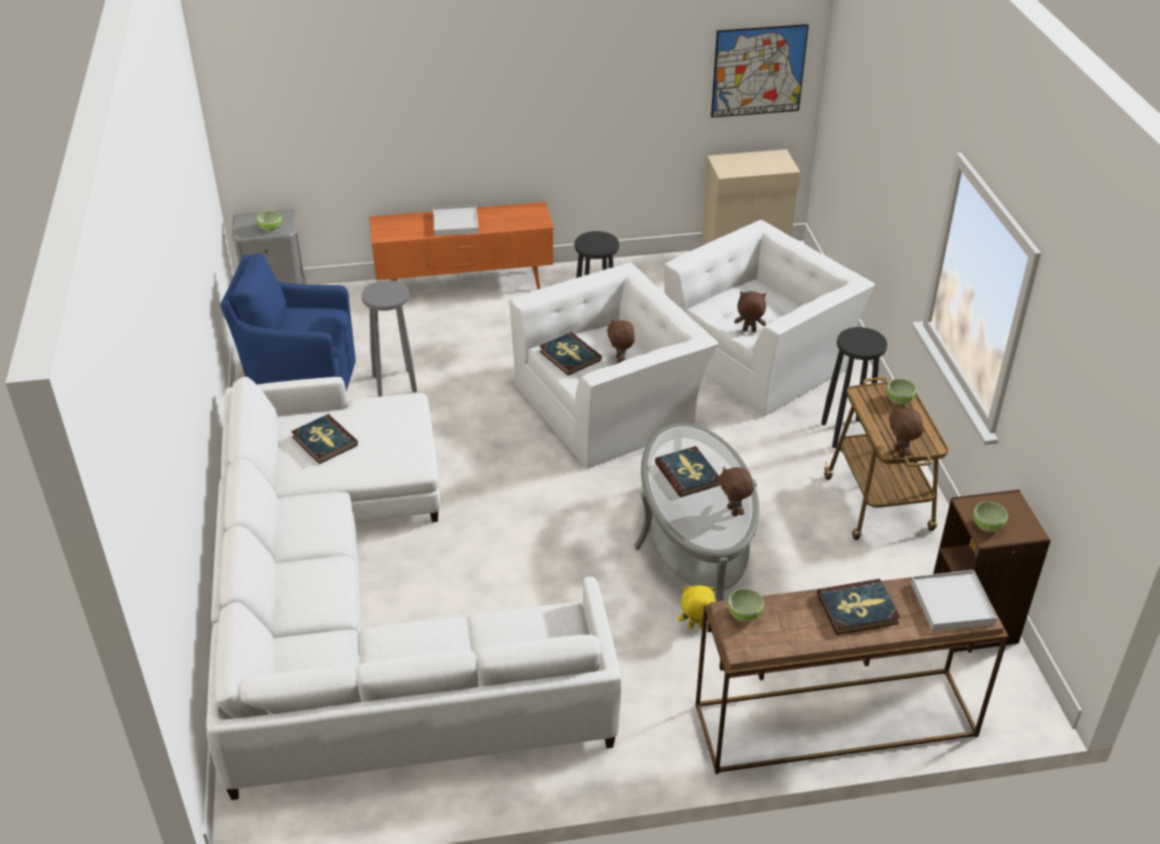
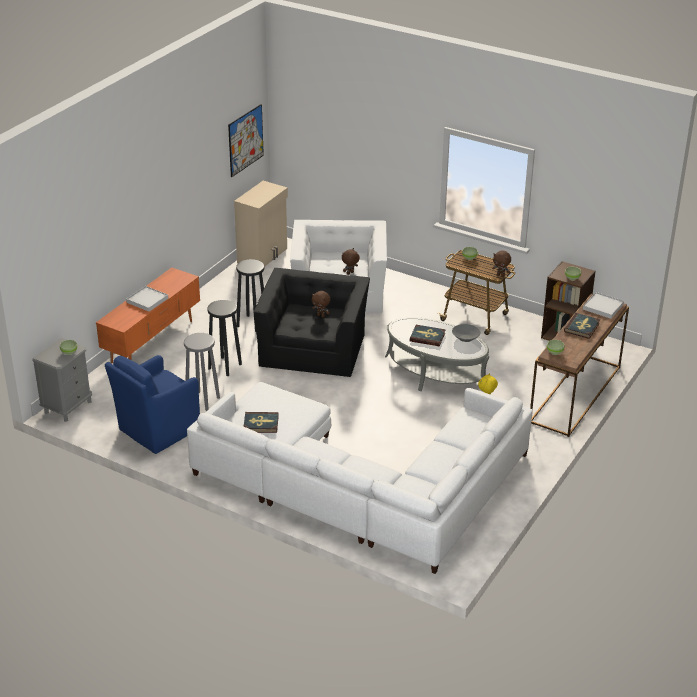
camera: 50 degrees left, 5 degrees down
white armchair [509,262,718,469] -> black armchair [254,268,370,377]
book [539,332,602,375] -> none
brown plush toy [719,467,754,516] -> grey bowl [452,324,481,342]
black stool [821,327,887,448] -> black stool moved to [207,300,242,376]

